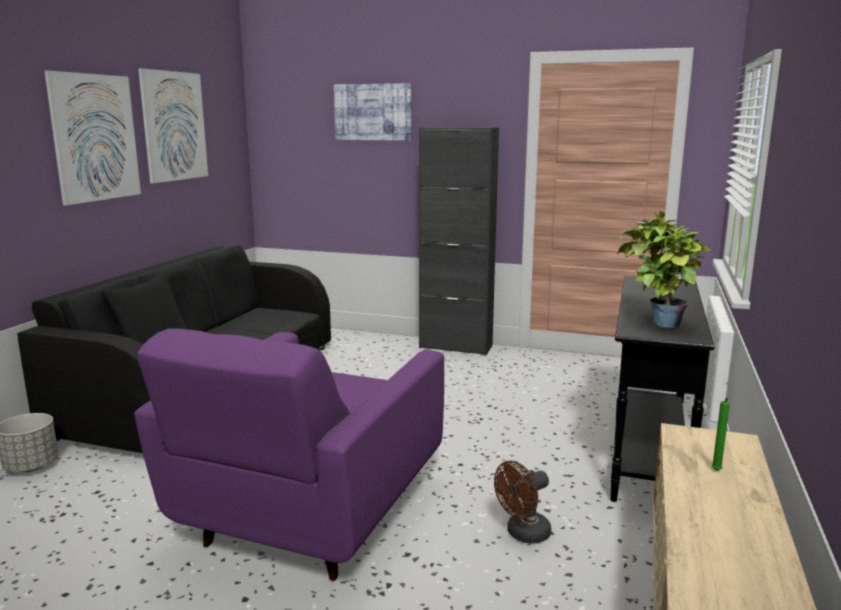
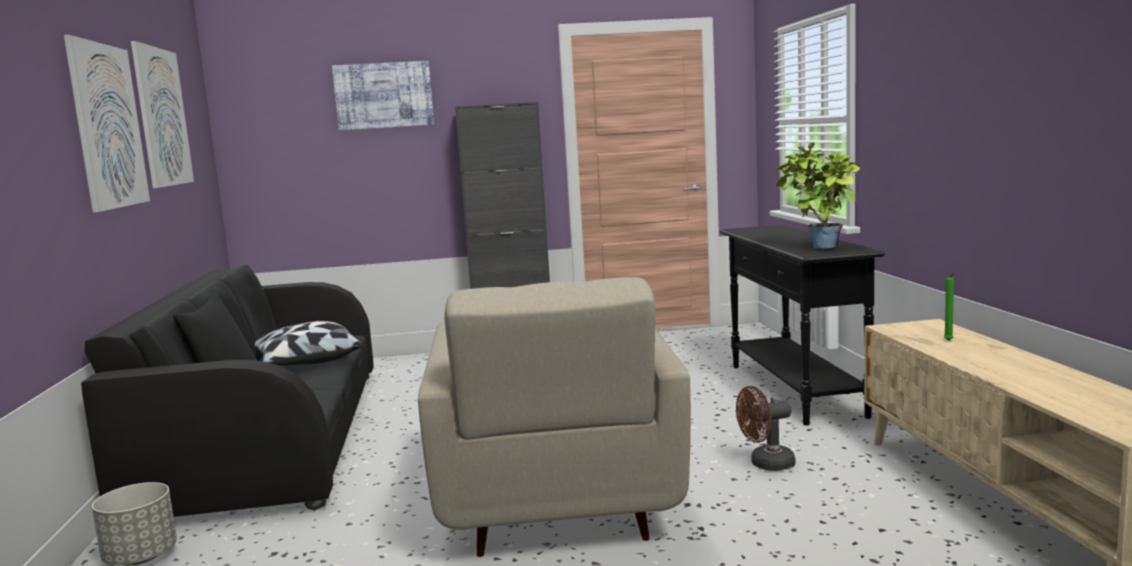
camera: 25 degrees left, 5 degrees down
purple armchair [134,328,444,581] -> beige armchair [418,277,691,557]
brown fan [494,461,551,543] -> brown fan turned 45 degrees clockwise [736,386,796,471]
none -> pillow [255,321,363,366]

